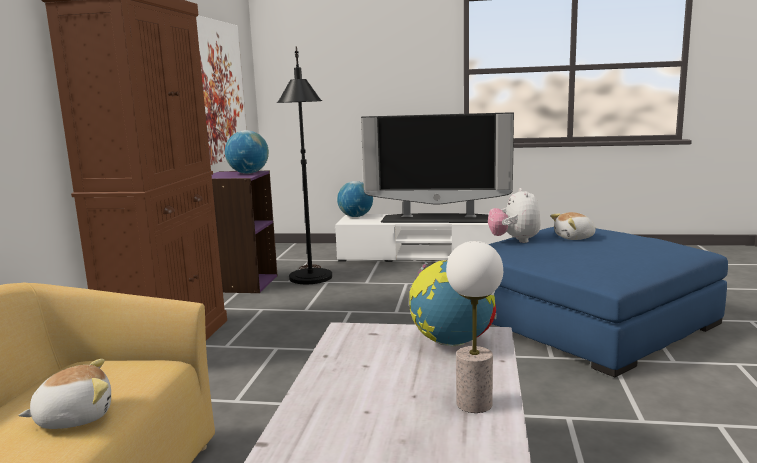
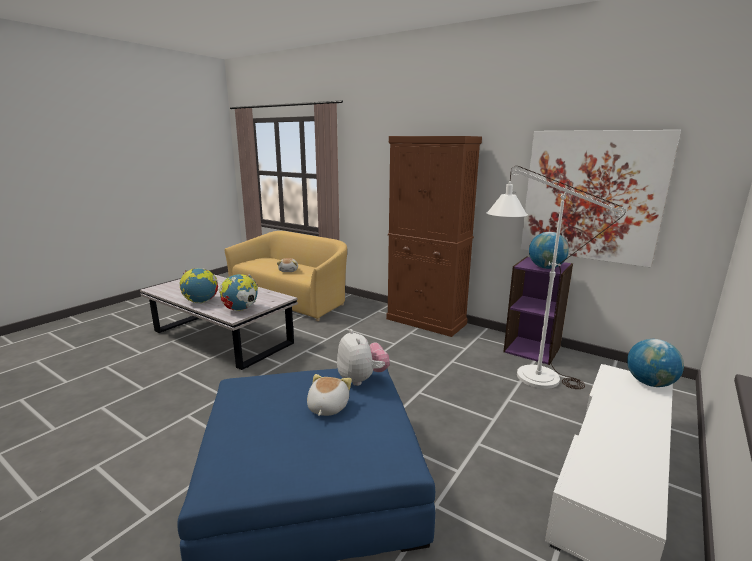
camera: 115 degrees right, 5 degrees up
black floor lamp [277,46,332,284] -> white floor lamp [486,166,626,389]
television [361,112,514,223] -> none
table lamp [446,241,503,413] -> globe [180,268,218,303]
plush toy [488,188,541,243] -> plush toy turned 45 degrees clockwise [337,329,390,386]

